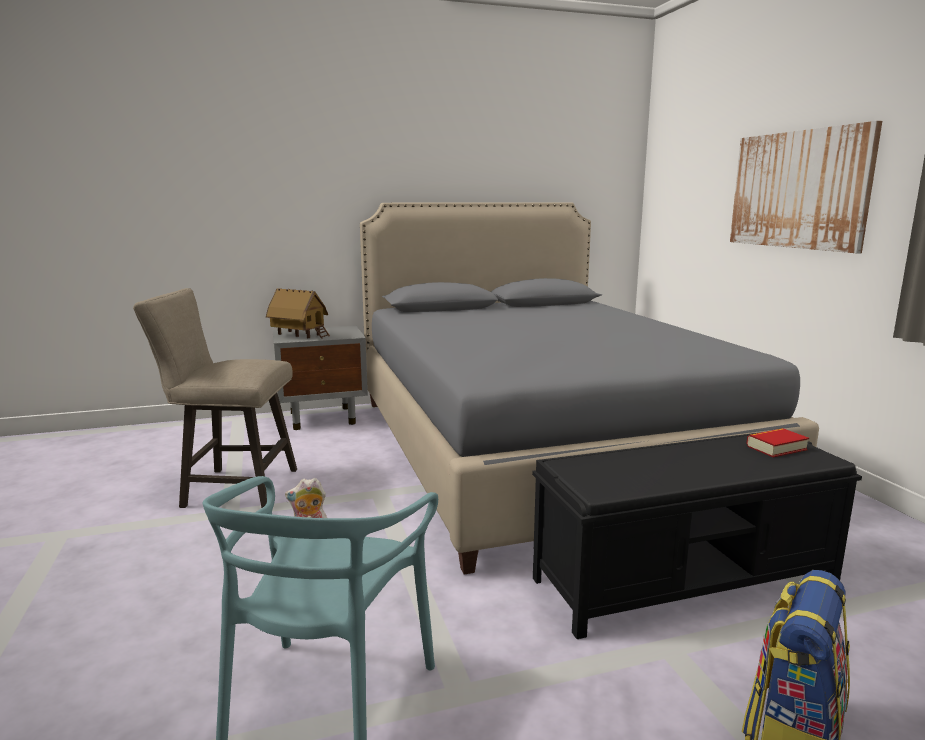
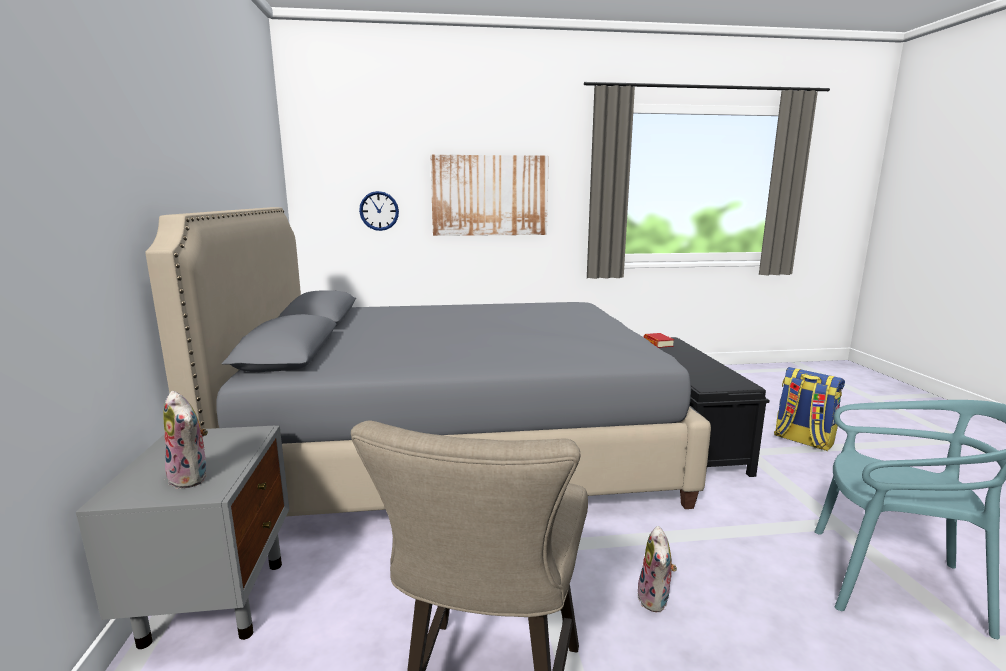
camera: 80 degrees left, 0 degrees up
toy house [266,288,330,339] -> plush toy [163,391,208,489]
none -> wall clock [359,191,399,231]

